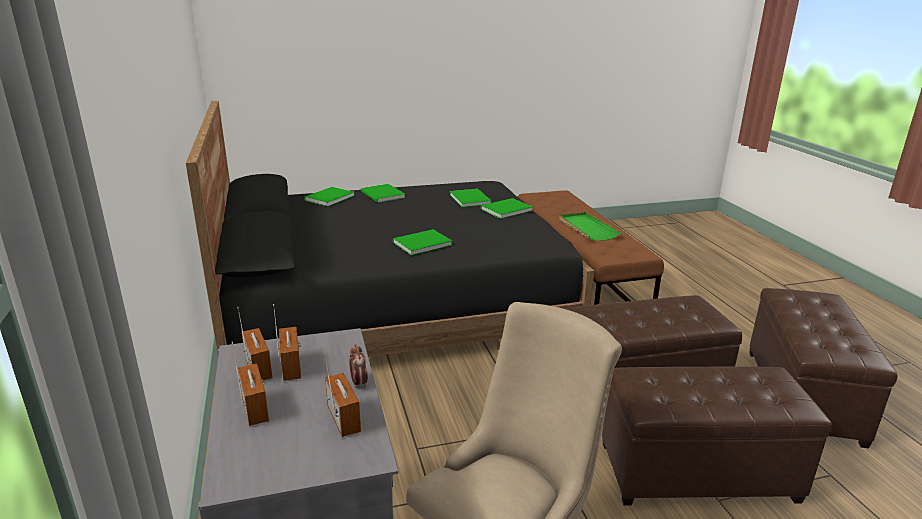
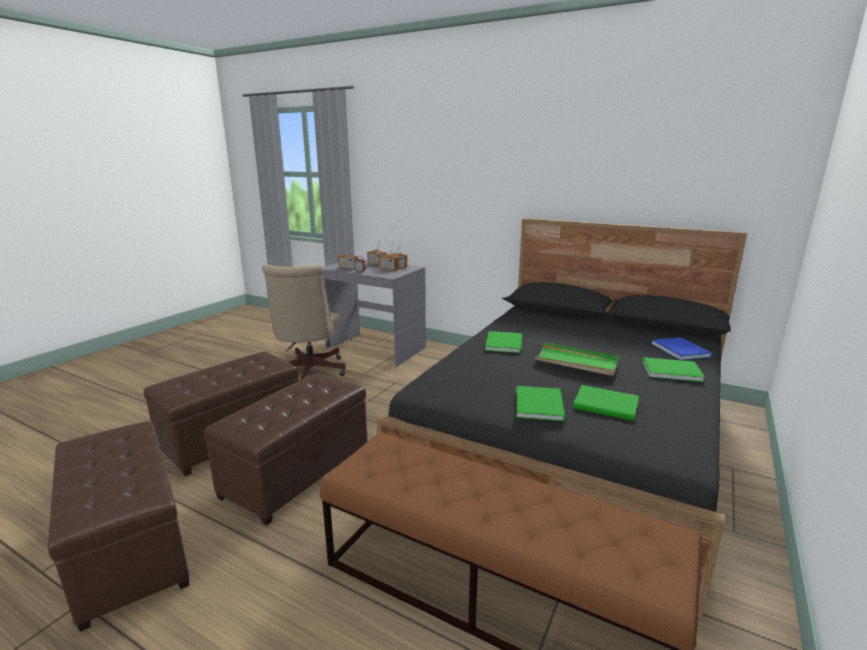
camera: 135 degrees right, 5 degrees down
green book [304,187,355,206] -> blue book [652,337,713,360]
green tray [560,212,622,241] -> green tray moved to [534,342,619,376]

